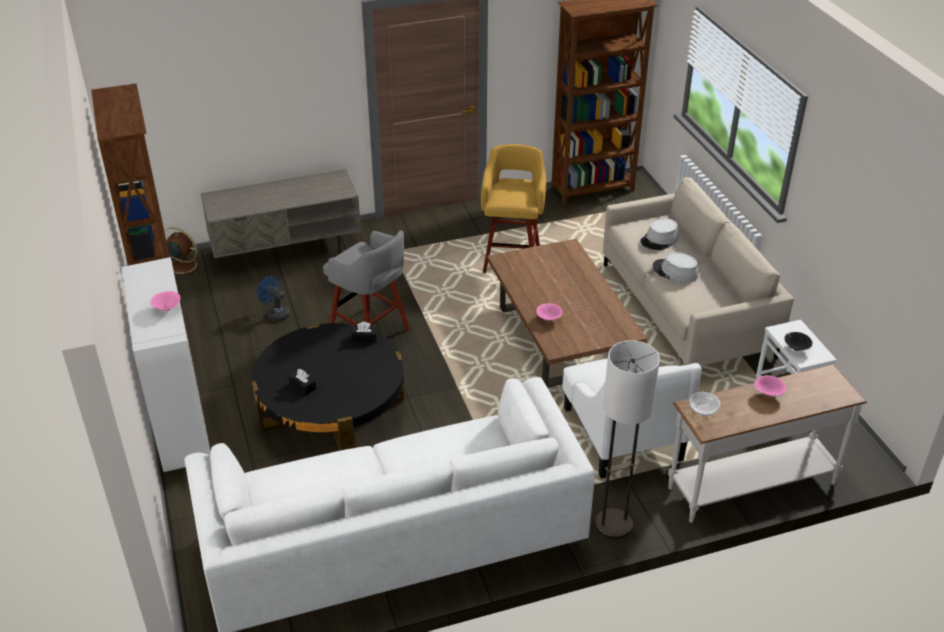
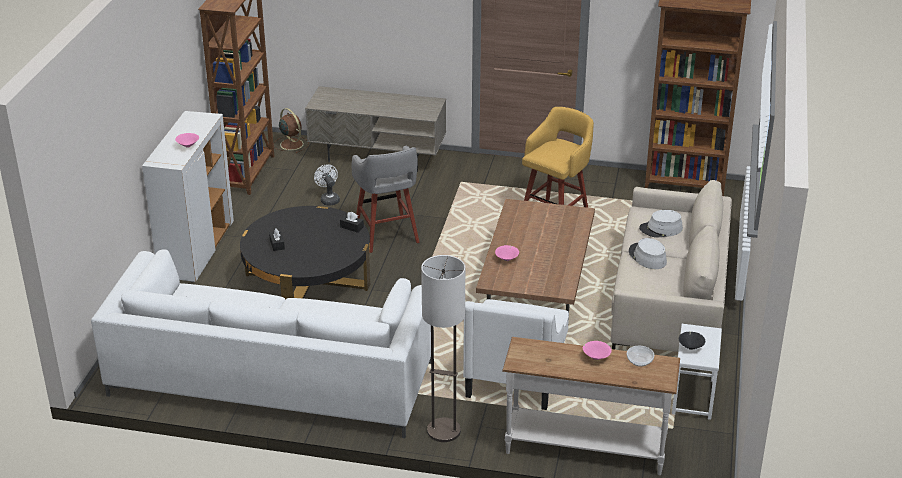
camera: 30 degrees right, 5 degrees down
blue fan [257,276,290,321] -> white fan [314,164,340,206]
bowl [690,392,720,416] -> bowl moved to [627,346,654,367]

